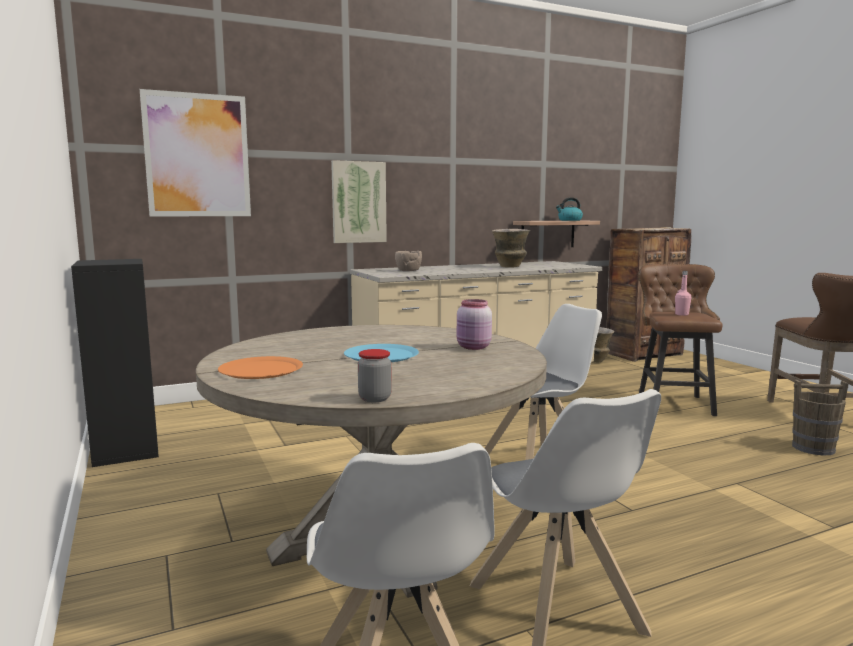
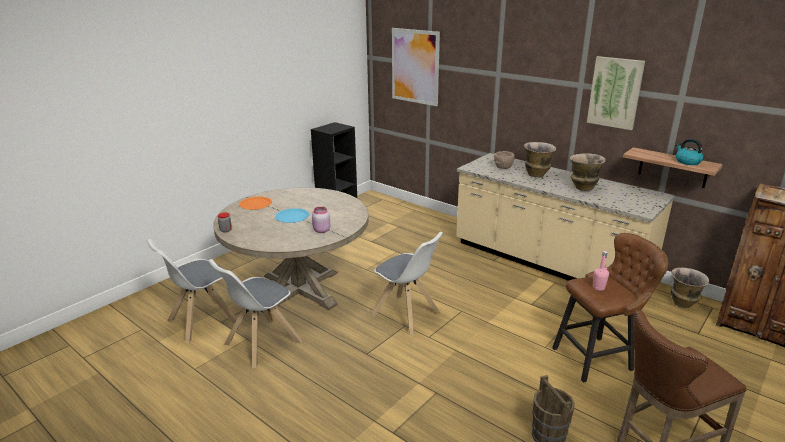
camera: 65 degrees right, 15 degrees up
picture [331,160,387,243] -> picture moved to [587,56,645,130]
none -> vase [524,142,556,178]

